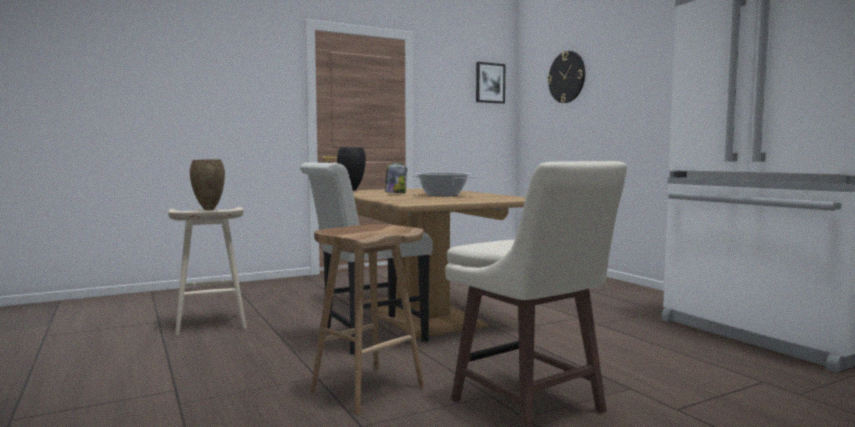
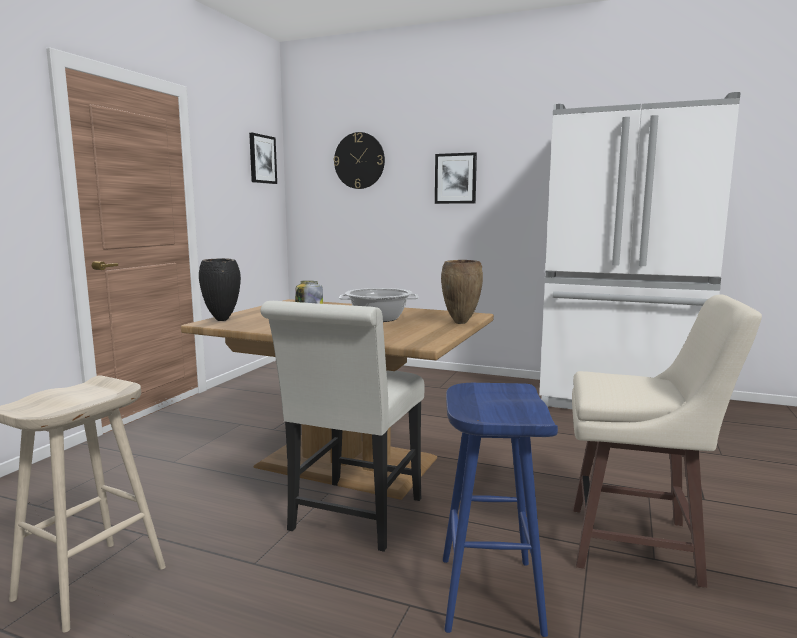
camera: 40 degrees left, 5 degrees up
brown vase [190,159,225,210] -> brown vase moved to [441,260,483,324]
brown stool [310,224,424,415] -> blue stool [443,383,558,637]
none -> picture [435,152,477,204]

